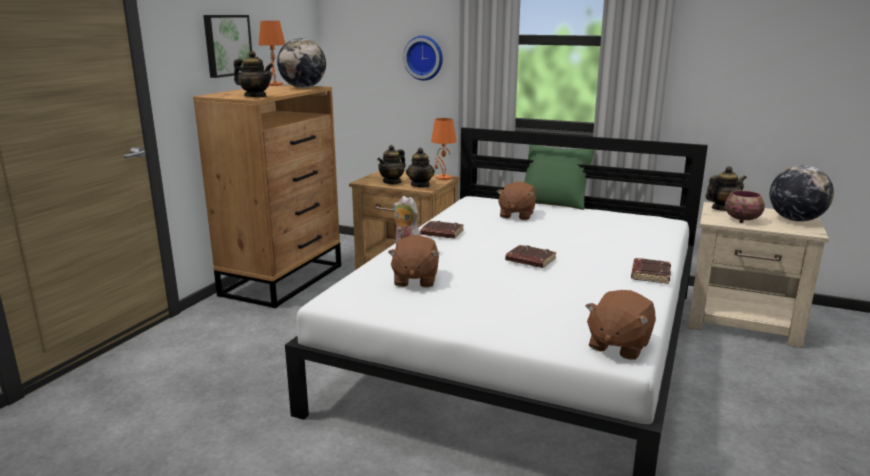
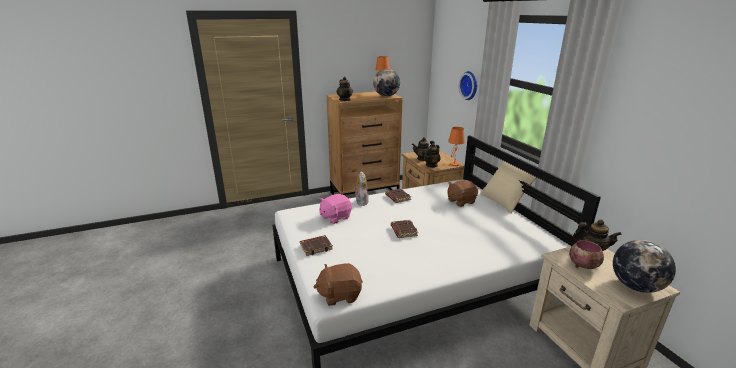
camera: 45 degrees right, 5 degrees up
picture [203,15,252,78] -> none
brown plush toy [388,235,439,287] -> pink plush toy [320,194,352,224]
green pillow [524,145,595,210] -> beige pillow [480,161,537,213]
brown book [631,258,671,284] -> brown book moved to [300,235,333,256]

